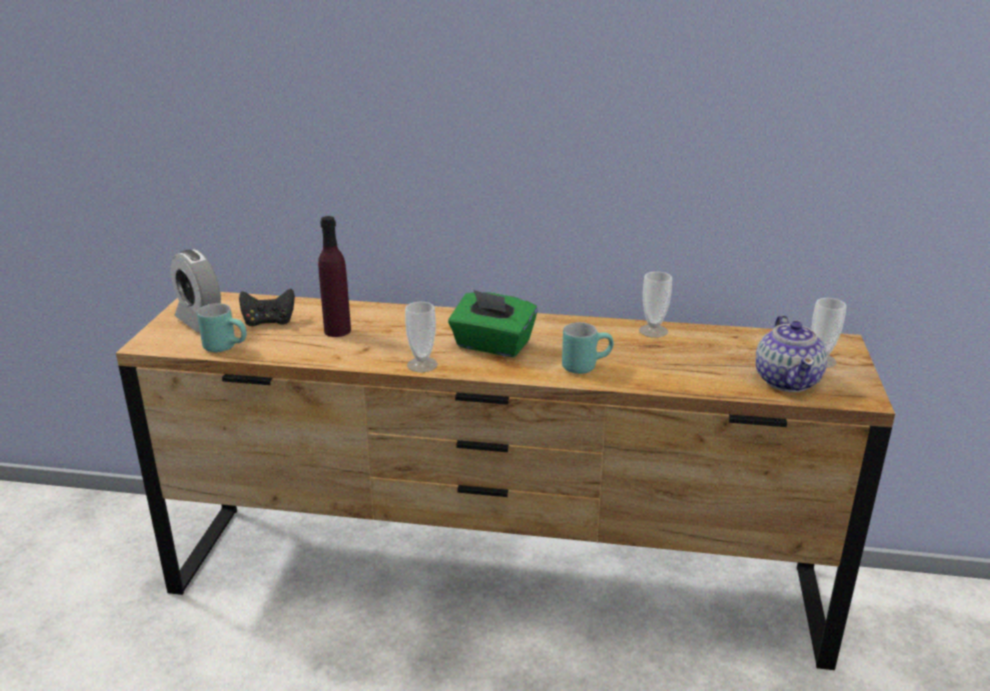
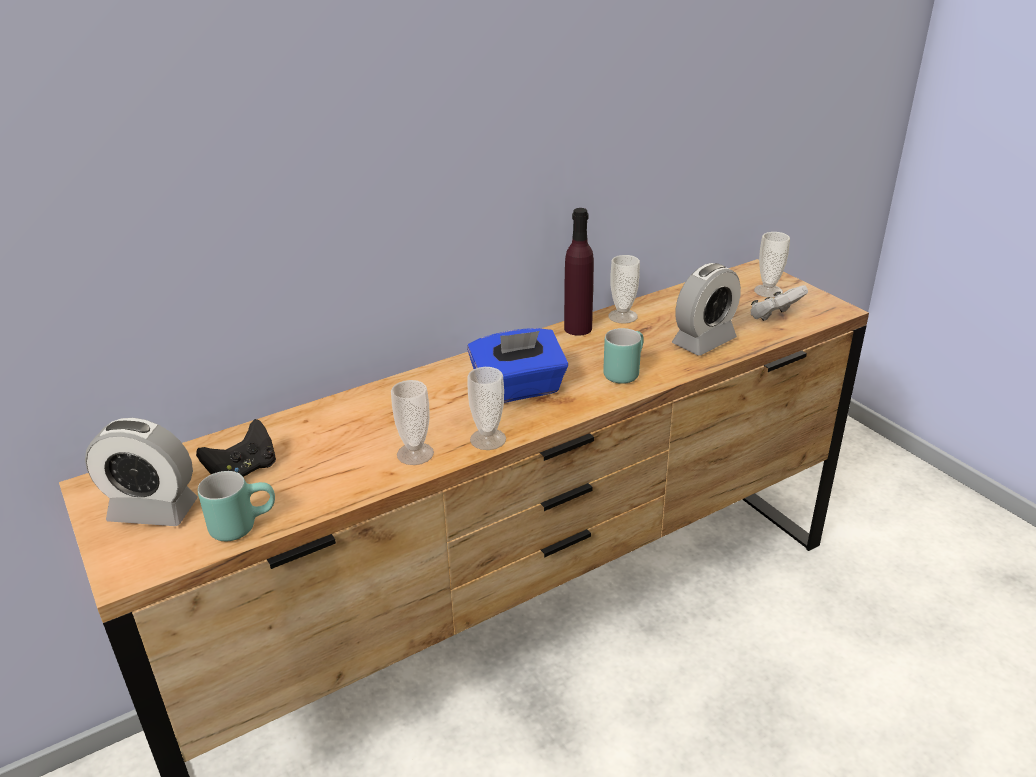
camera: 40 degrees left, 5 degrees up
purple bottle [318,216,351,337] -> purple bottle moved to [564,208,594,336]
green tissue box [448,290,538,357] -> blue tissue box [467,328,568,403]
teapot [756,315,827,392] -> white game controller [750,285,808,321]
none -> cup [391,380,434,465]
none -> alarm clock [672,263,741,356]

